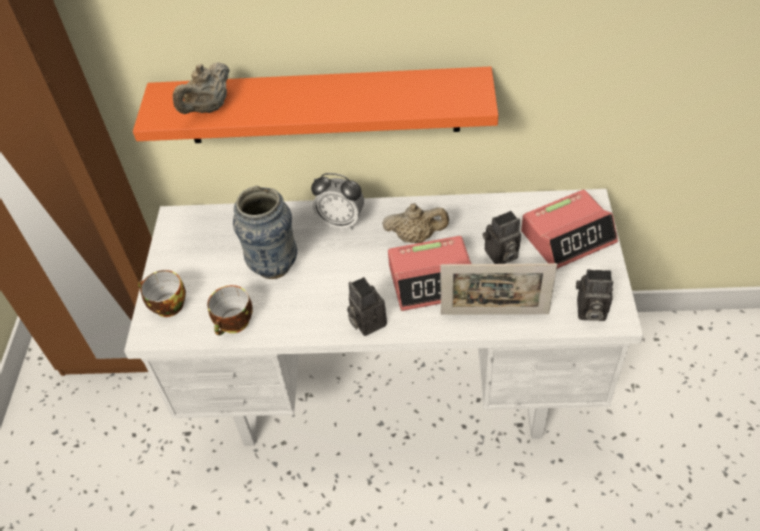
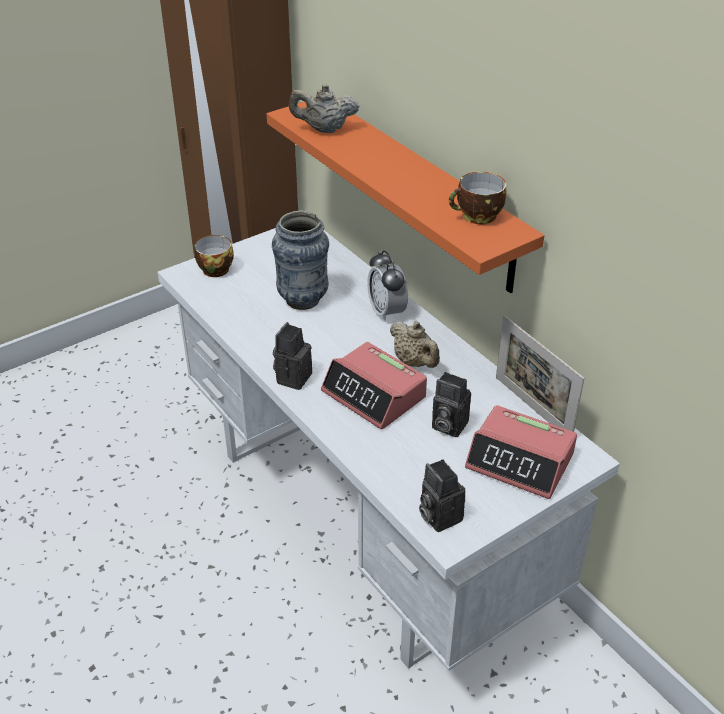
camera: 50 degrees right, 10 degrees down
cup [207,285,253,335] -> cup moved to [449,172,506,224]
picture frame [441,263,557,315] -> picture frame moved to [496,315,584,432]

